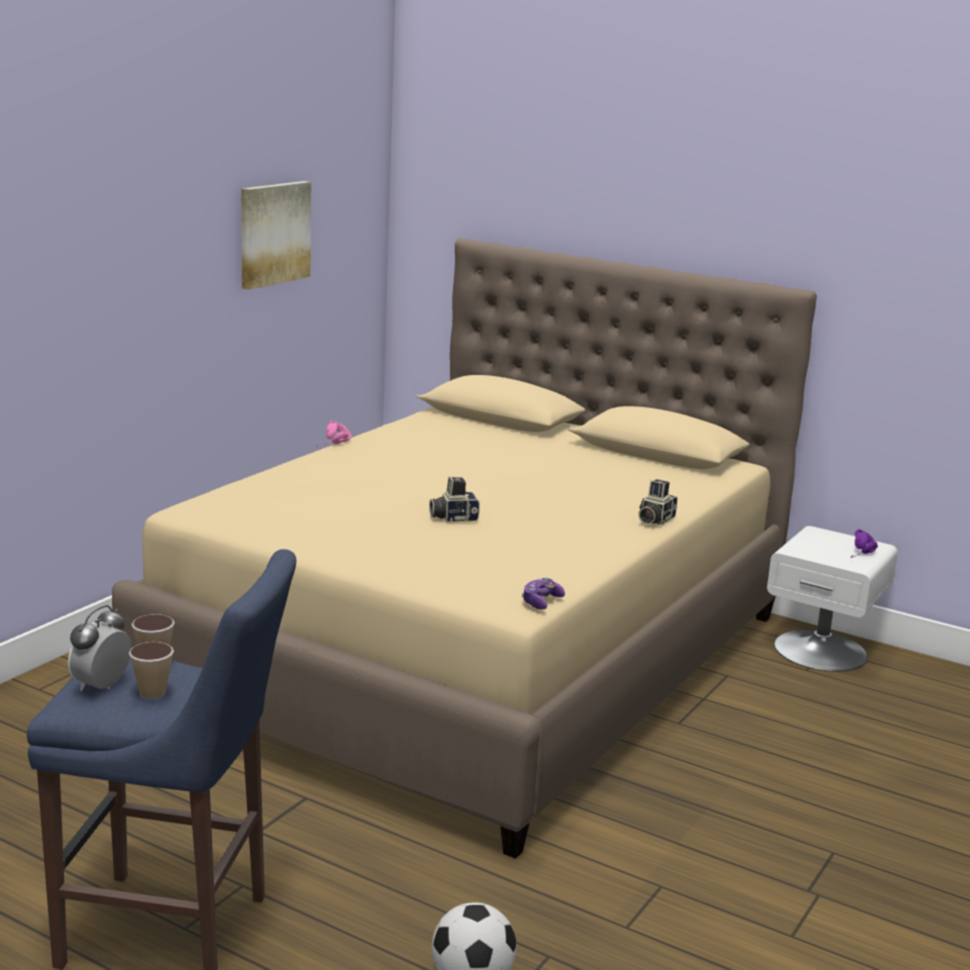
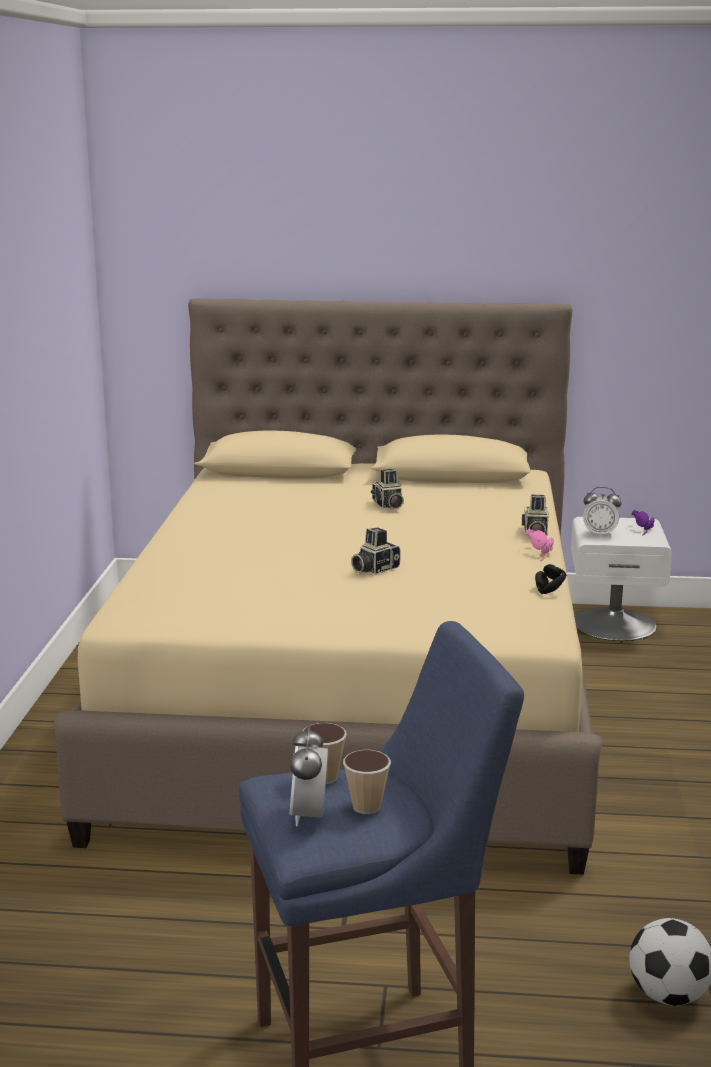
camera: 25 degrees left, 0 degrees up
picture [241,181,311,290] -> none
pink headphones [317,420,352,447] -> pink headphones moved to [525,529,554,561]
game controller [522,578,565,610] -> none
none -> camera [371,469,404,509]
none -> black headphones [535,564,567,594]
none -> alarm clock [583,487,622,537]

